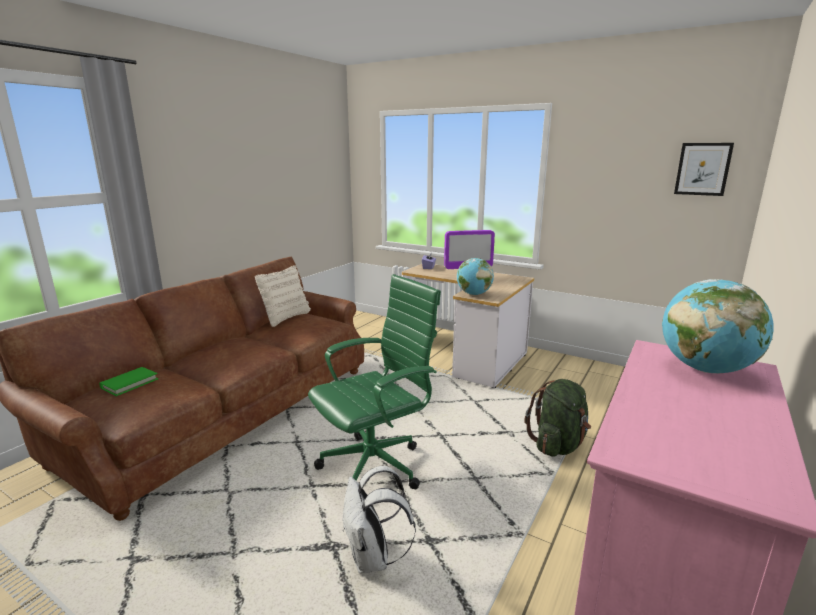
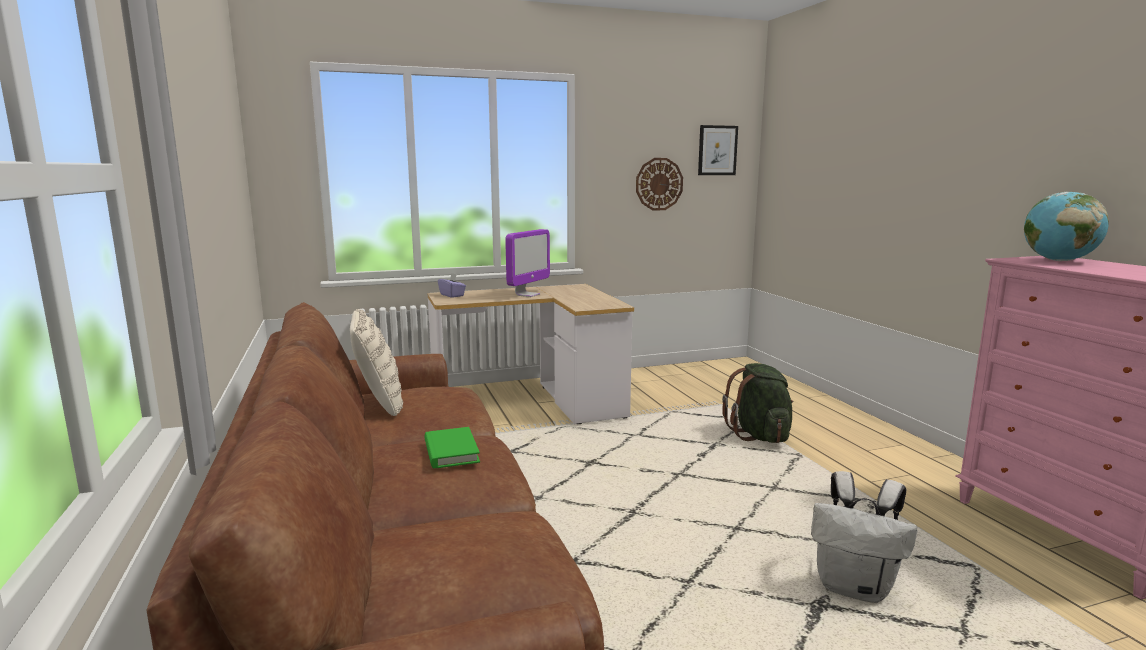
camera: 50 degrees left, 5 degrees down
green book [99,367,158,396] -> green book moved to [424,427,480,469]
green office chair [308,274,441,489] -> none
globe [457,258,494,295] -> none
none -> wall clock [636,158,683,211]

